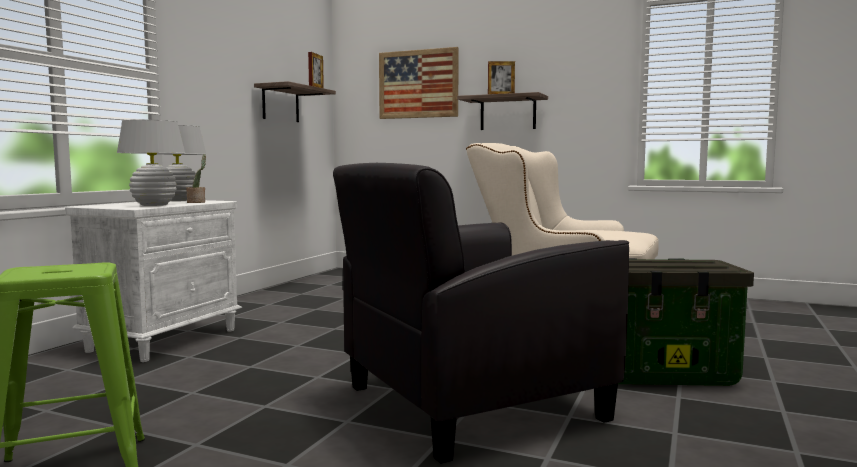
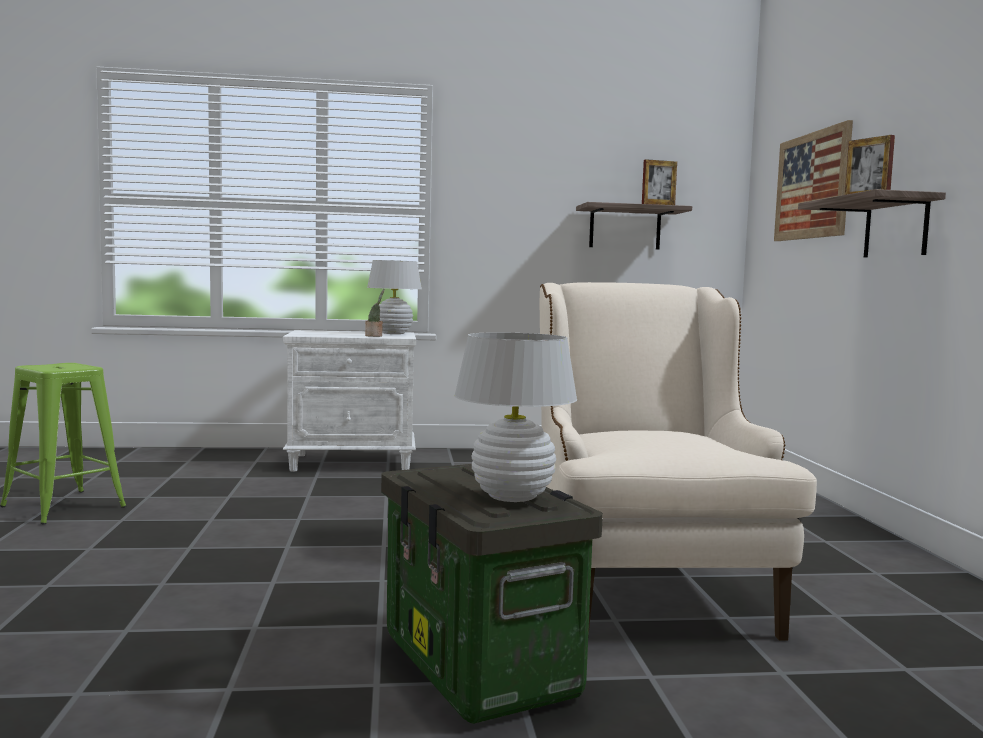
camera: 60 degrees right, 0 degrees up
white table lamp [117,119,185,206] -> white table lamp moved to [454,332,577,502]
black armchair [333,163,629,464] -> none

